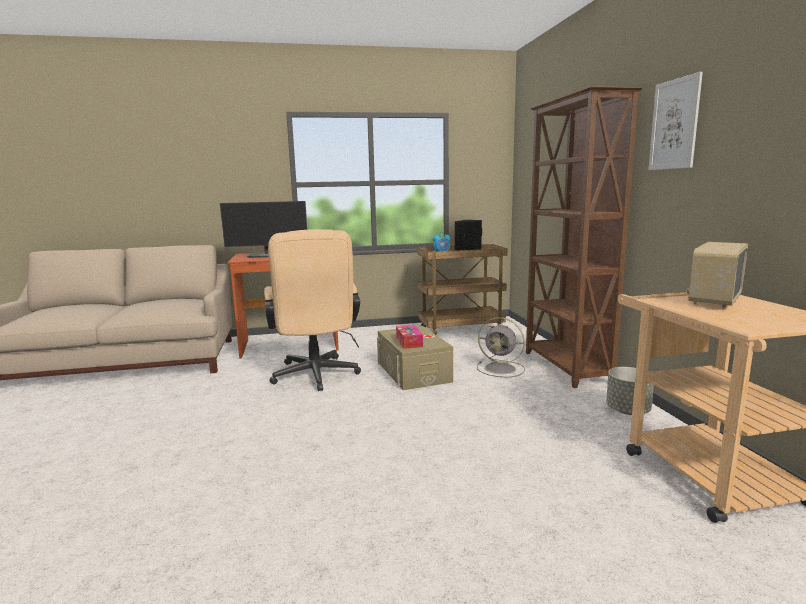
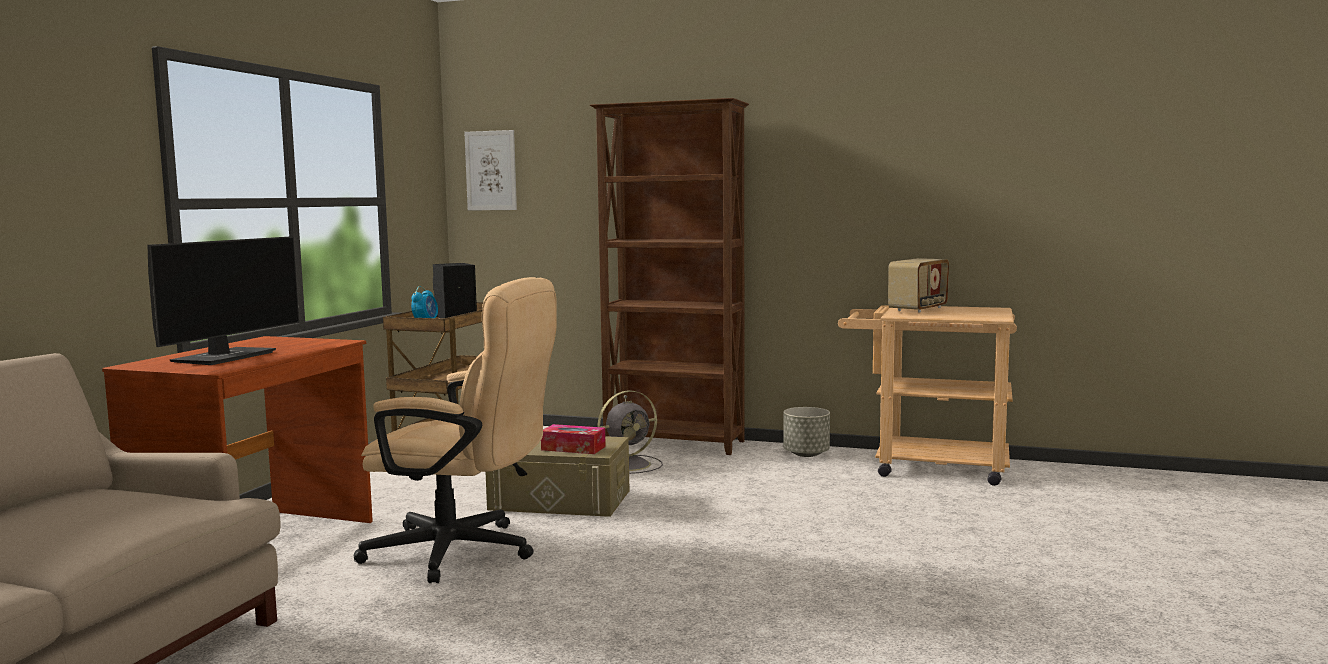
camera: 60 degrees left, 5 degrees down
picture [648,72,703,170] -> picture moved to [464,130,517,210]
radio [687,242,748,308] -> radio turned 120 degrees counterclockwise [888,258,949,313]

